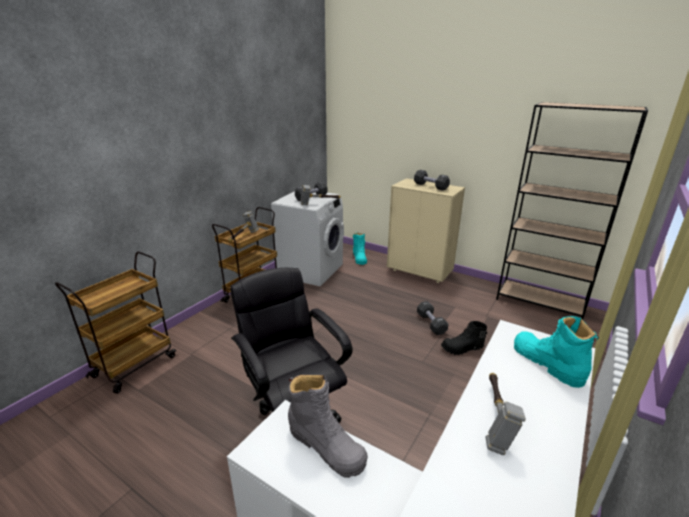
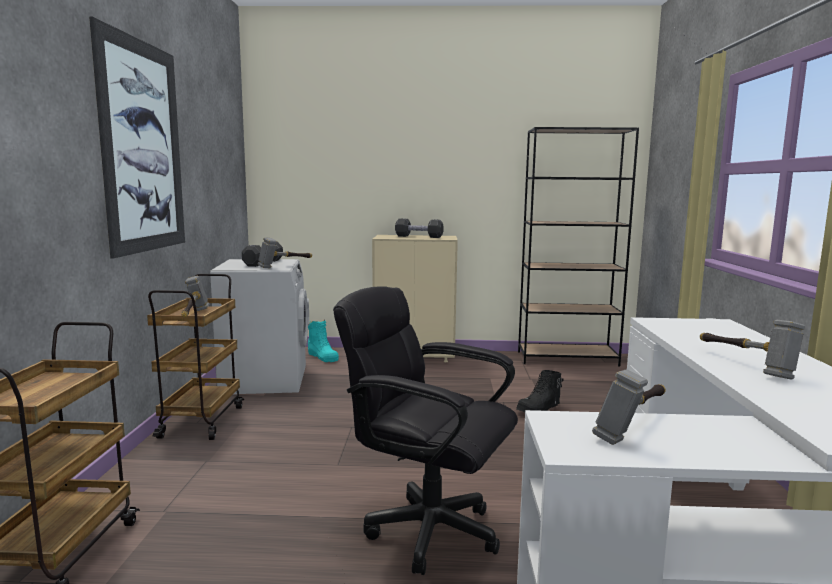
camera: 30 degrees left, 15 degrees down
grey boot [288,374,368,478] -> hammer [592,369,666,445]
black dumbbell [417,301,449,335] -> none
turquoise boot [514,316,599,388] -> none
none -> picture [89,17,185,259]

